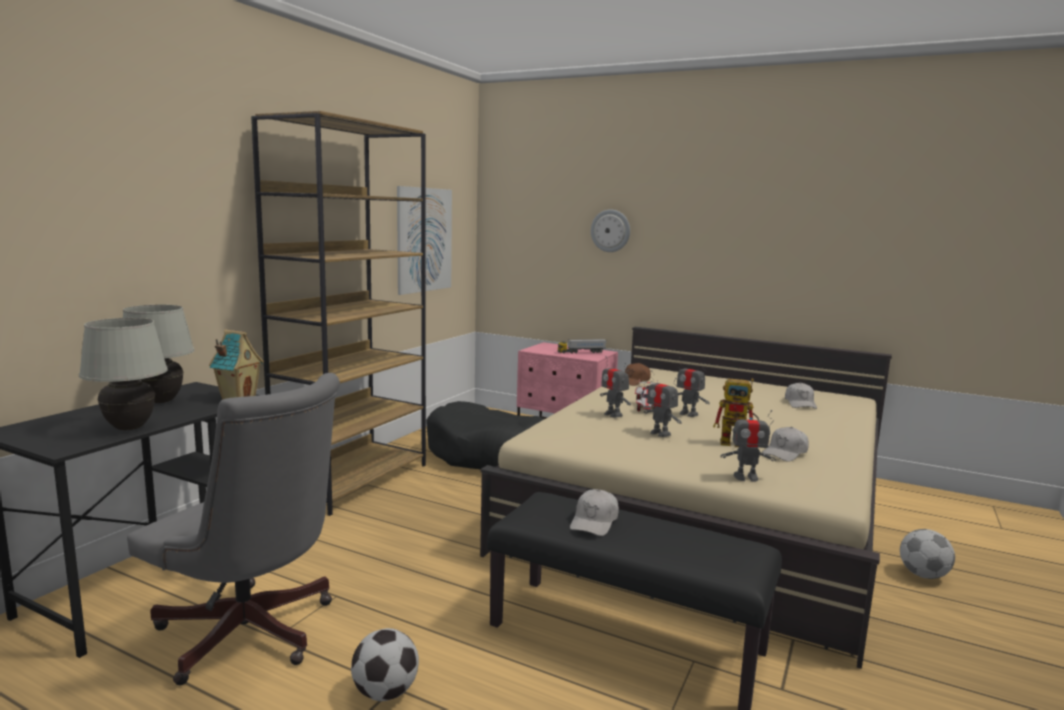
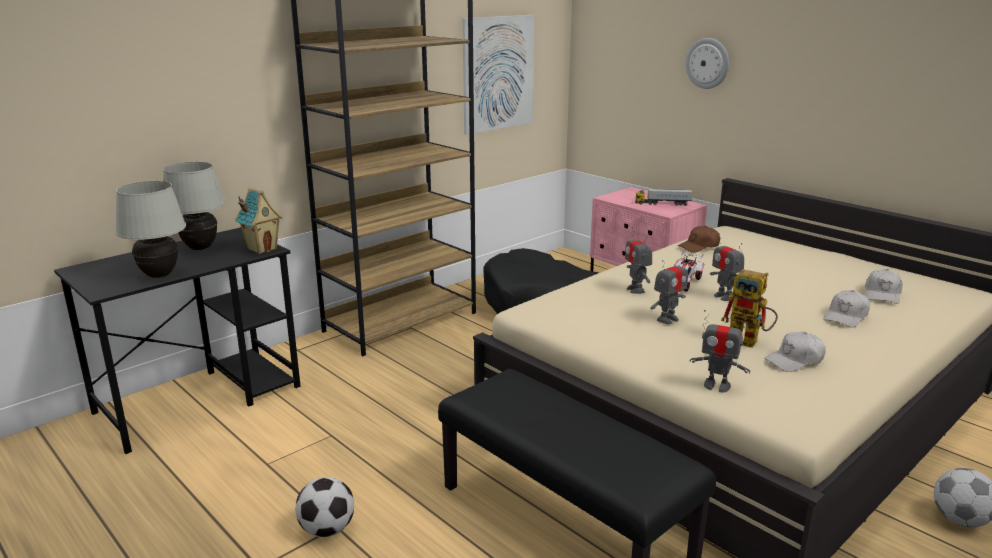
camera: 20 degrees right, 10 degrees up
grey office chair [127,373,340,685] -> none
white cap [570,489,619,536] -> white cap moved to [823,290,870,328]
toy robot [644,370,682,437] -> toy robot turned 105 degrees counterclockwise [651,255,688,324]

